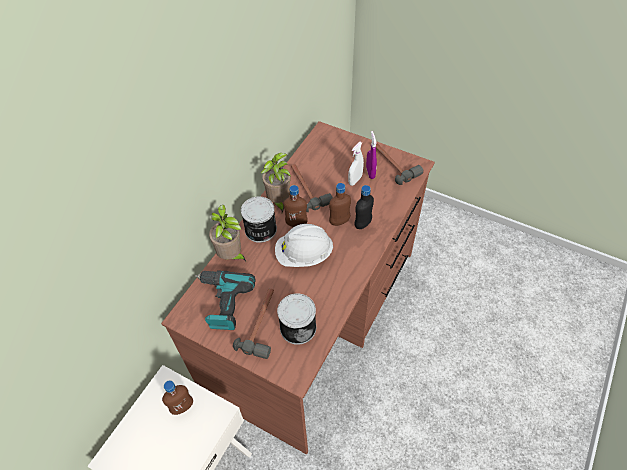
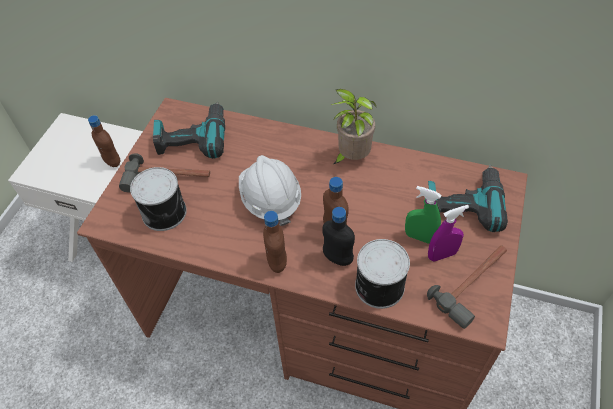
camera: 80 degrees right, 0 degrees up
potted plant [209,205,246,261] -> none
can [241,197,277,243] -> can moved to [355,239,410,309]
brown bottle [284,185,308,227] -> brown bottle moved to [263,211,287,273]
hammer [291,164,333,212] -> none
white spray bottle [348,142,364,186] -> green spray bottle [405,186,441,244]
none -> power drill [425,165,508,232]

